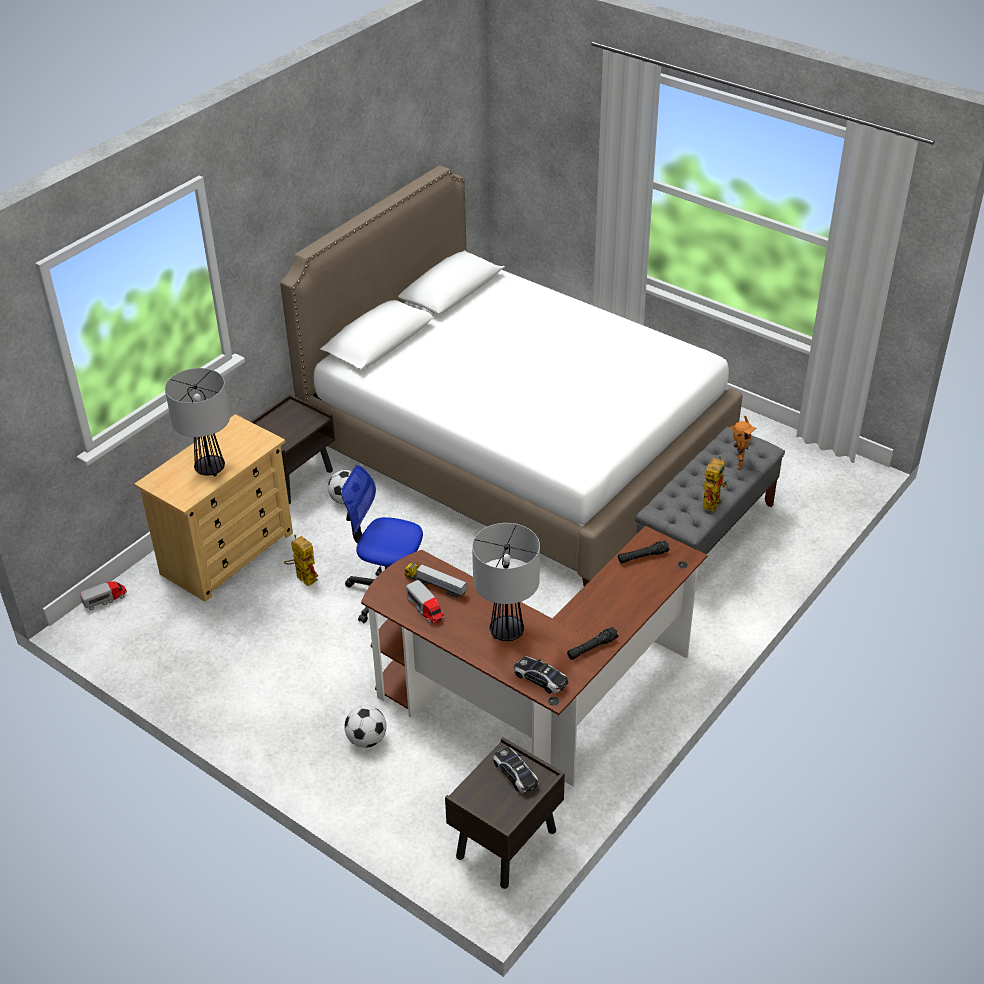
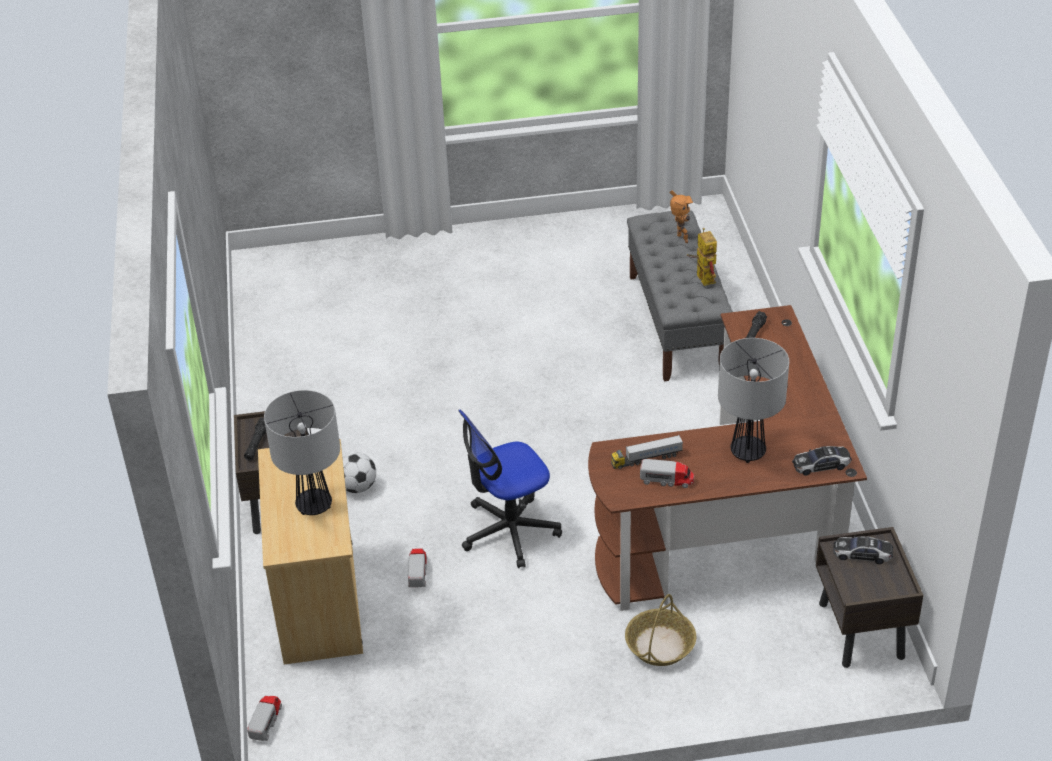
camera: 45 degrees left, 0 degrees up
white bed [280,166,742,586] -> none
toy robot [284,535,318,586] -> toy truck [408,548,427,587]
football [344,705,386,748] -> basket [625,594,696,666]
black flashlight [567,627,619,660] -> black flashlight moved to [244,417,266,461]

